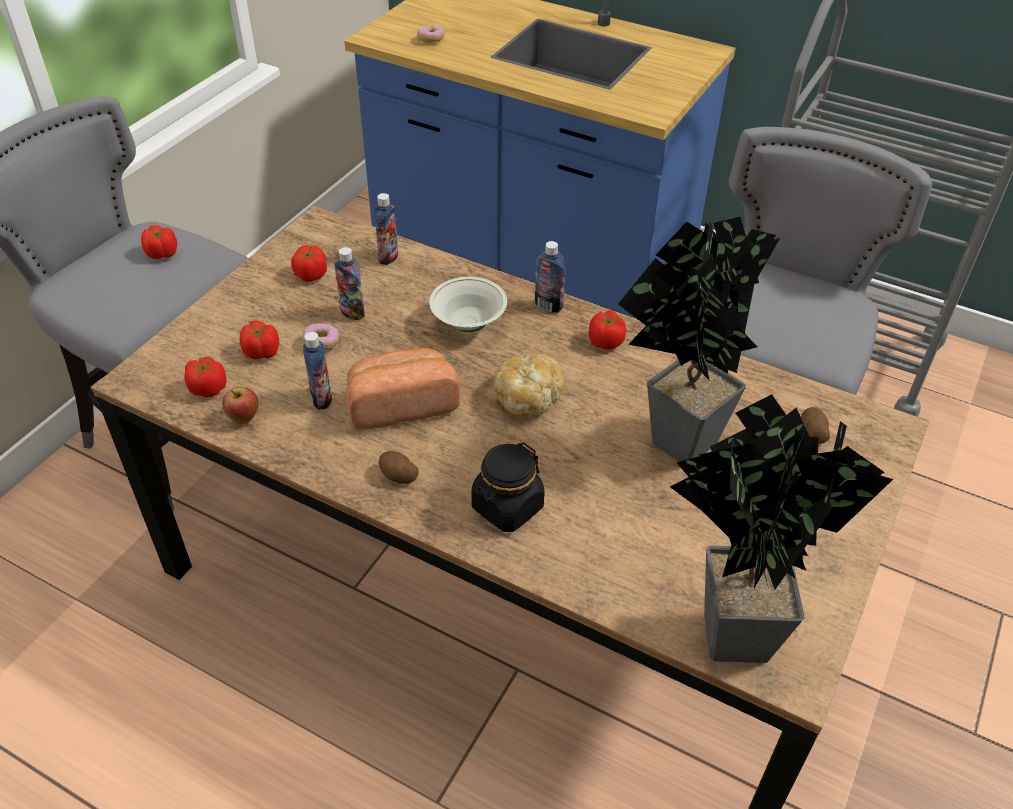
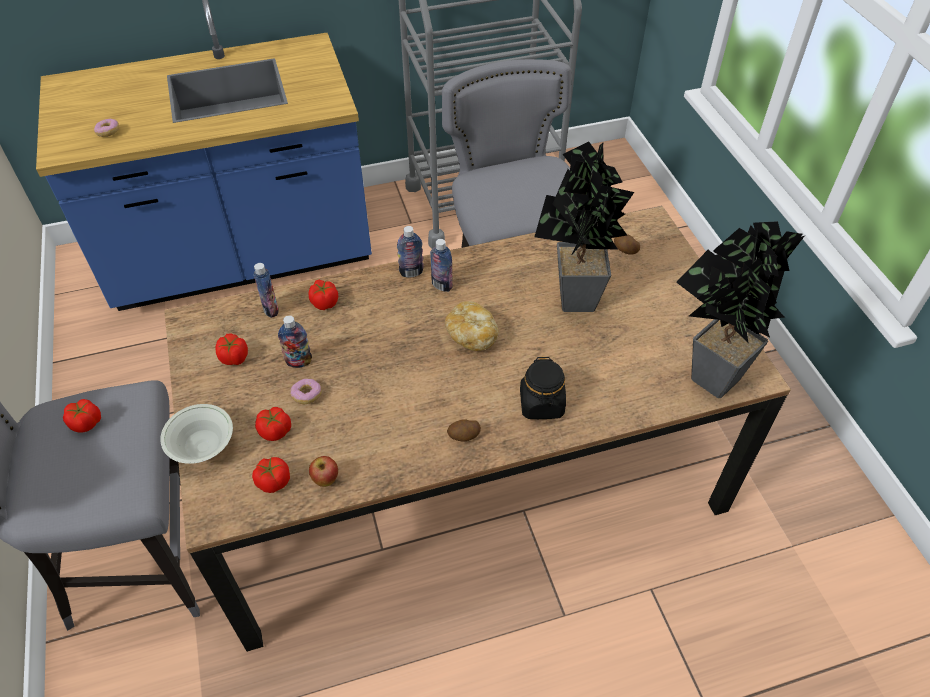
camera: 45 degrees left, 5 degrees up
bottle [303,332,332,410] -> bottle moved to [430,239,453,292]
bread [346,348,460,430] -> none
white bowl [429,277,507,332] -> white bowl moved to [160,404,233,464]
tomato [589,310,626,350] -> tomato moved to [308,280,338,310]

